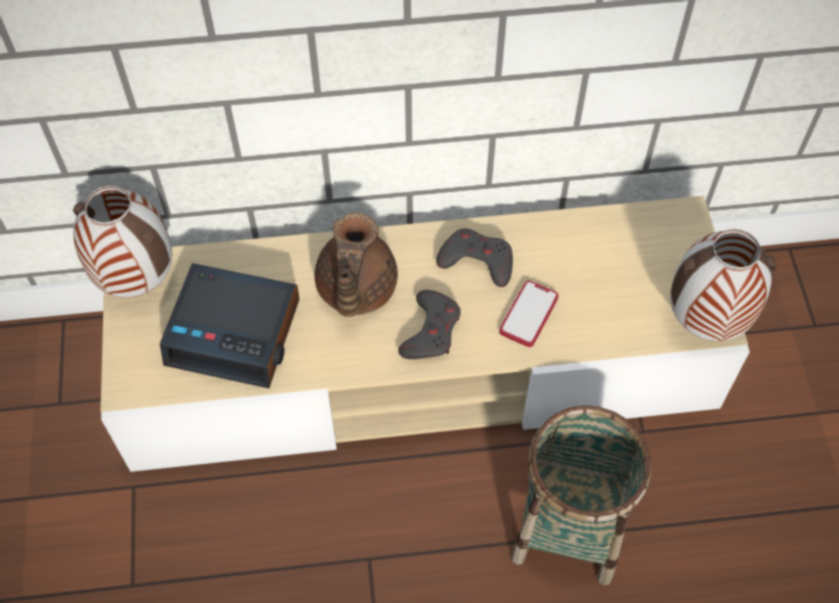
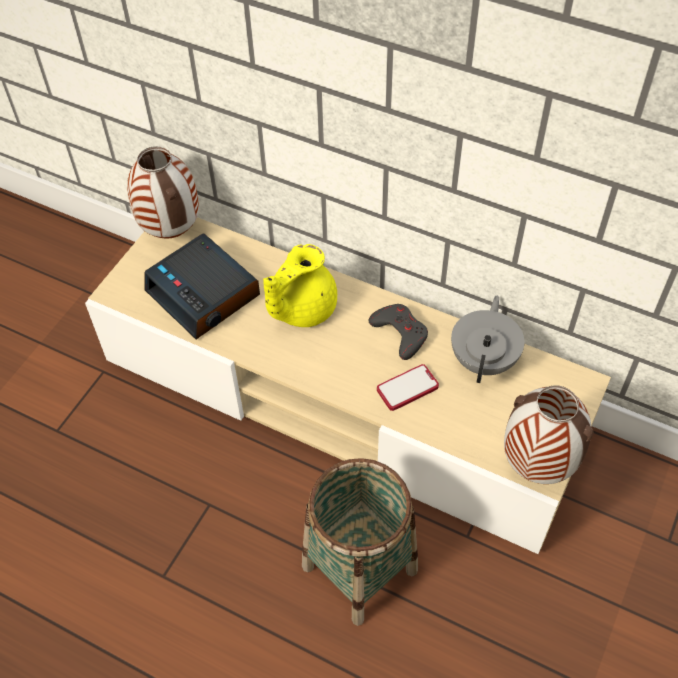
camera: 35 degrees right, 5 degrees down
brown teapot [315,212,398,317] -> yellow teapot [263,244,337,327]
grey game controller [398,290,461,359] -> none
none -> grey teapot [451,296,524,383]

